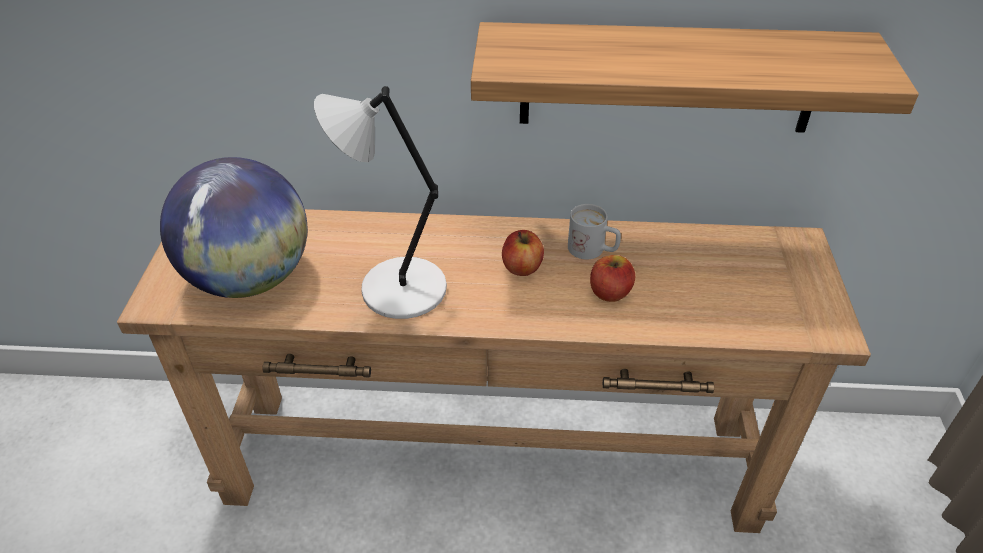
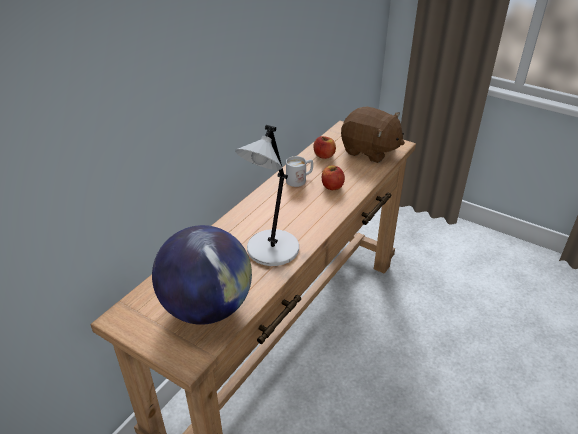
camera: 60 degrees left, 5 degrees down
shelf [471,22,919,133] -> none
apple [502,230,544,276] -> apple moved to [313,136,336,159]
none -> brown plush toy [341,107,405,163]

